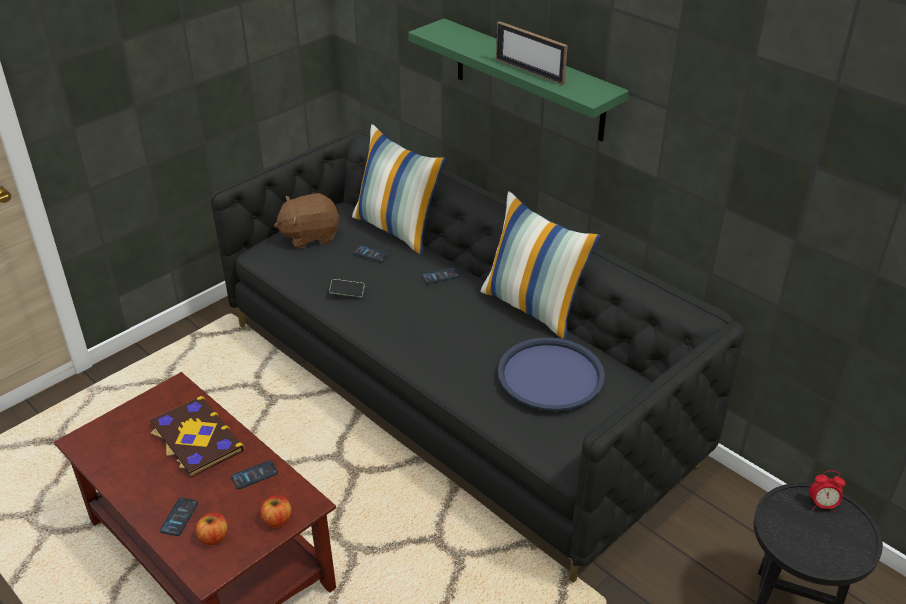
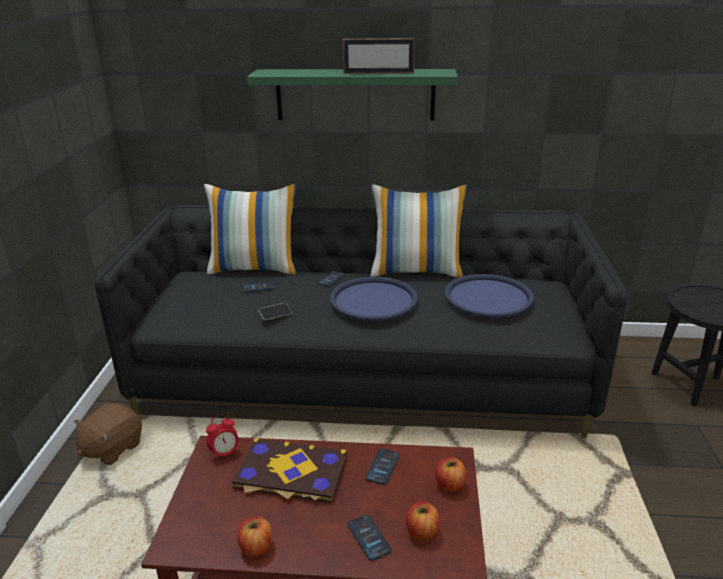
camera: 40 degrees left, 10 degrees down
brown plush toy [274,193,339,249] -> brown plush toy moved to [74,403,142,465]
alarm clock [810,471,845,512] -> alarm clock moved to [206,414,238,462]
none -> apple [237,516,272,557]
none -> blue tray [330,277,417,321]

